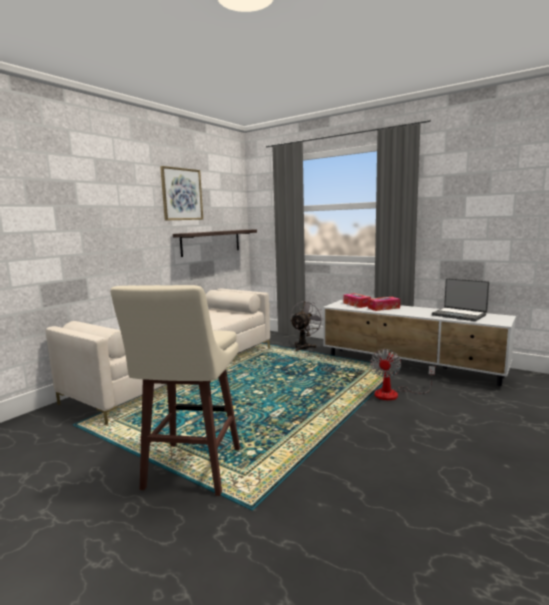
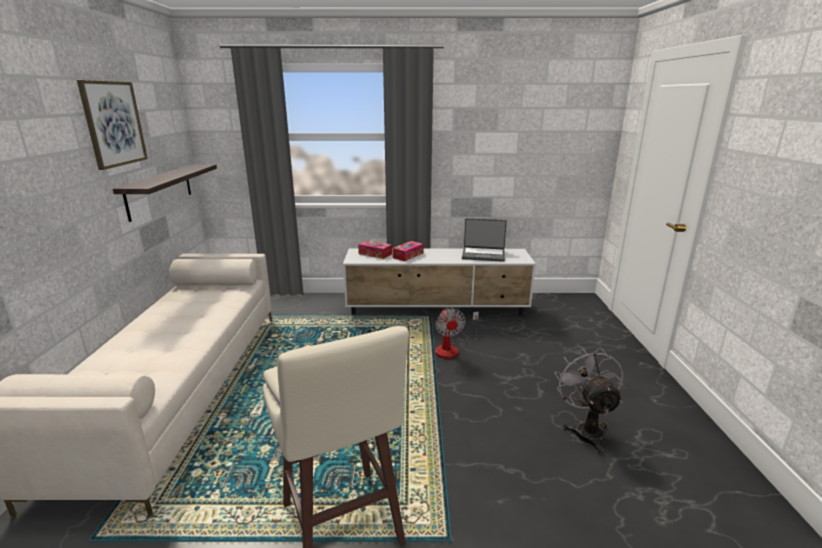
camera: 35 degrees left, 10 degrees up
grey fan [290,301,323,351] -> grey fan moved to [555,347,623,455]

